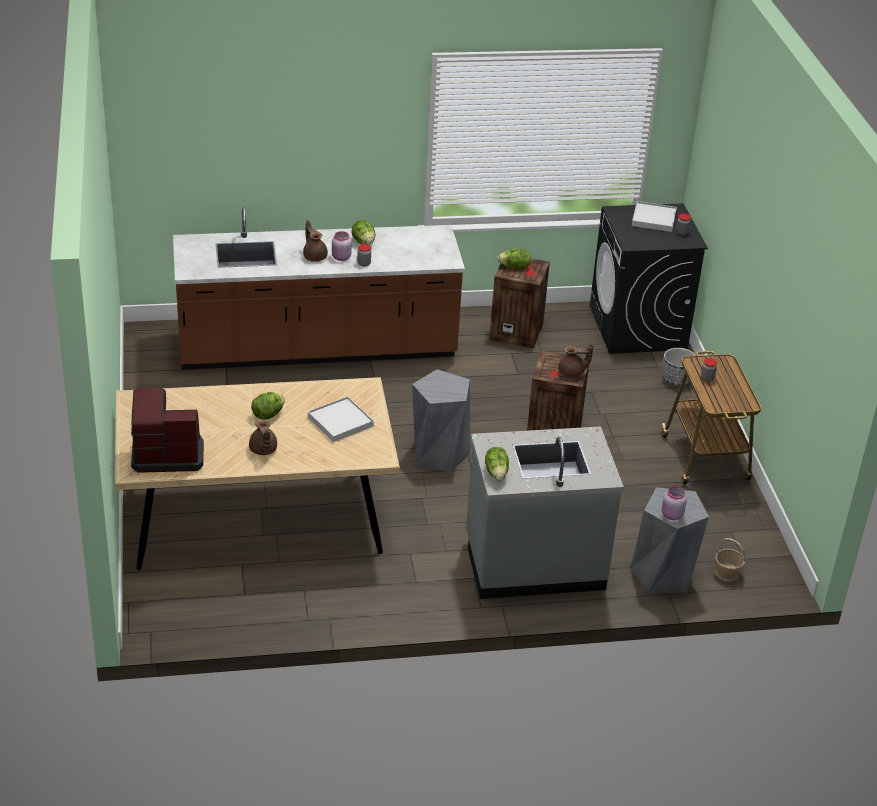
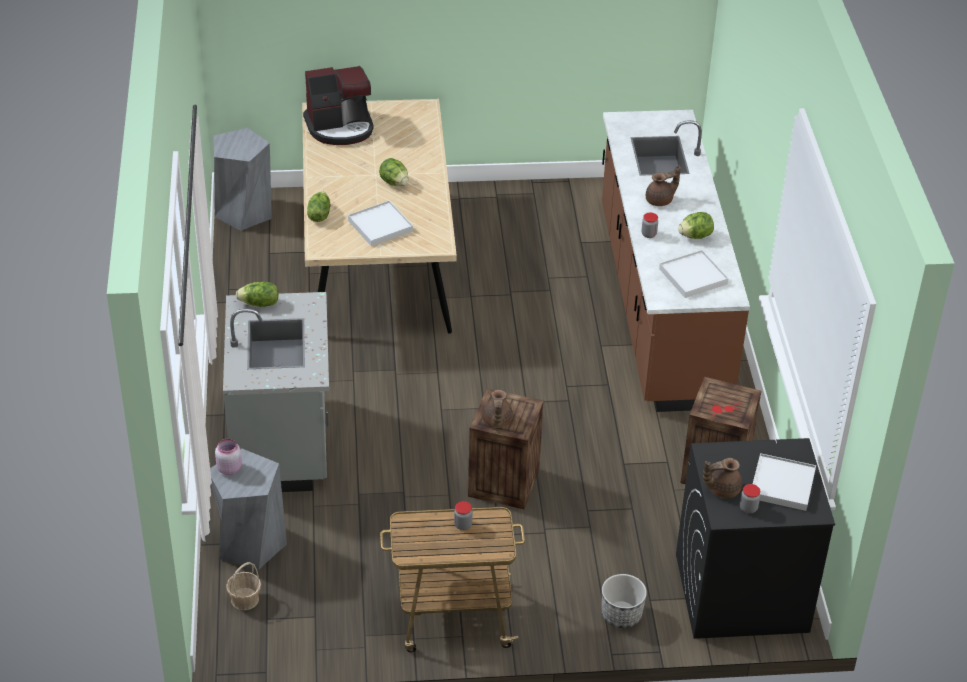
camera: 95 degrees right, 5 degrees up
coffee machine [131,386,204,473] -> coffee machine turned 75 degrees clockwise [303,66,373,145]
brown teapot [249,420,277,455] -> brown teapot moved to [703,458,742,498]
pink jar [332,231,352,261] -> none
grey stool [412,369,470,472] -> grey stool moved to [213,127,272,231]
lettuce [497,249,531,269] -> lettuce moved to [307,191,330,222]
none -> white tray [659,250,729,298]

